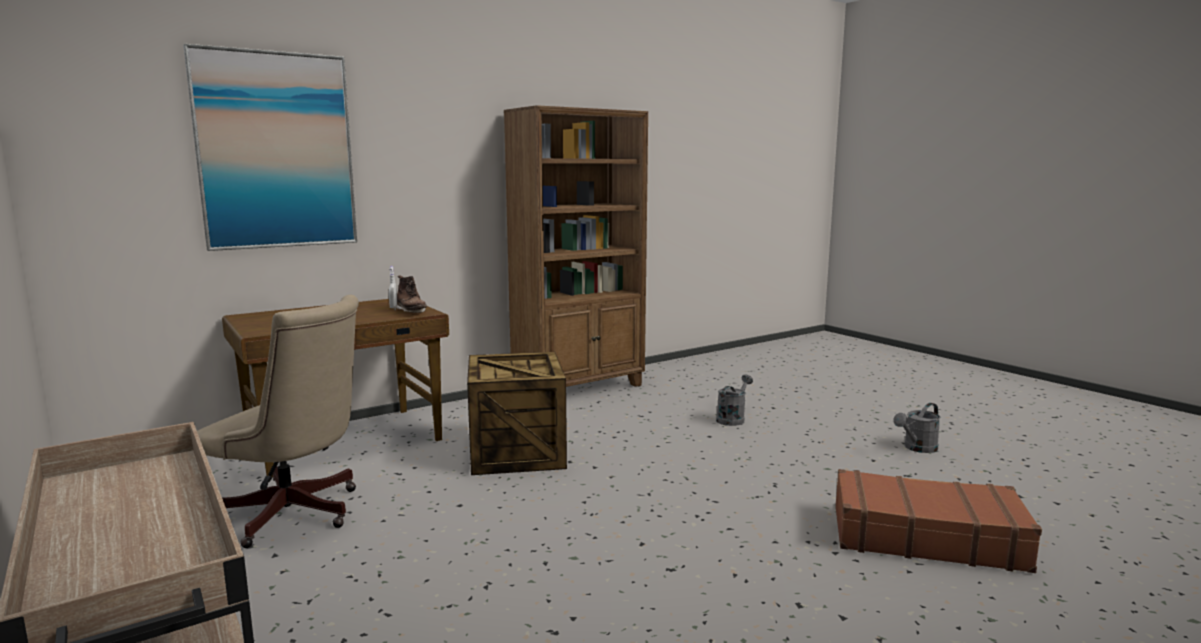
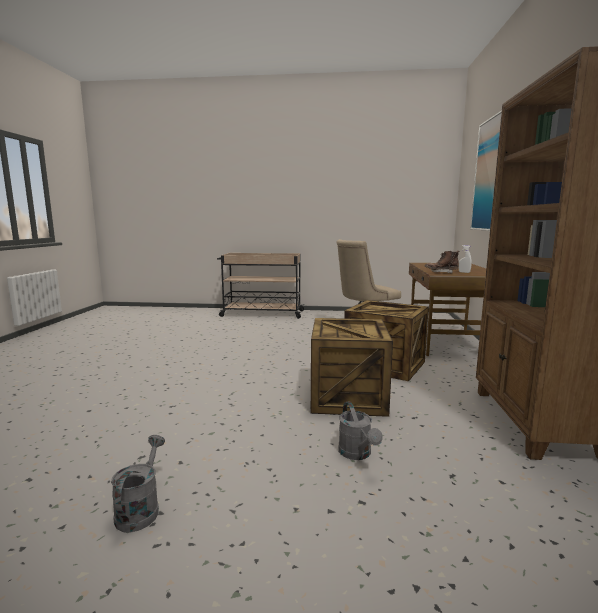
camera: 130 degrees right, 0 degrees up
brown suitcase [835,469,1042,573] -> none
none -> crate [311,318,393,417]

